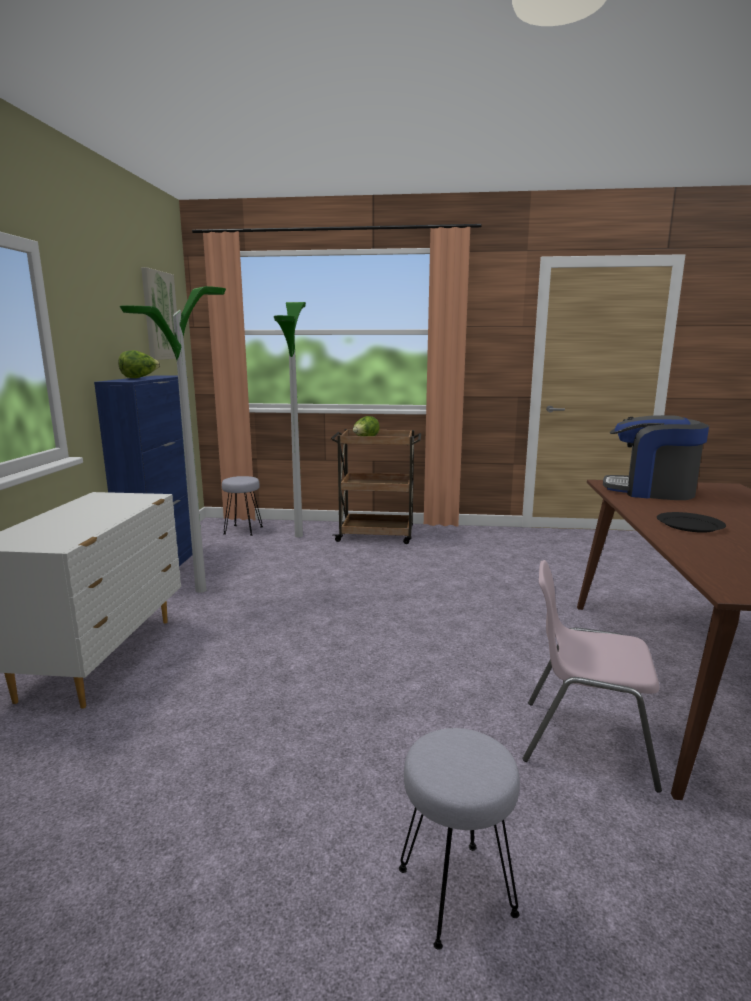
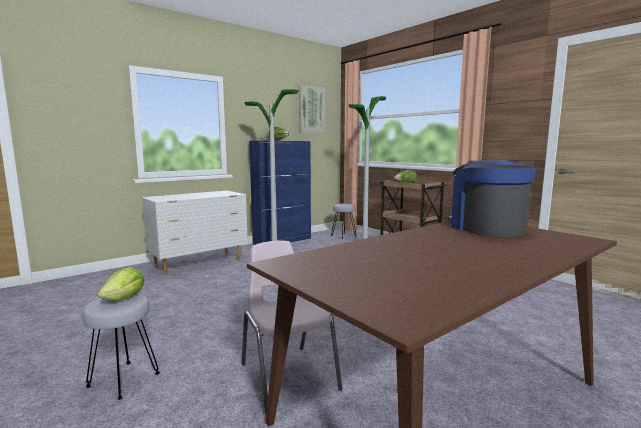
camera: 45 degrees right, 5 degrees down
black plate [657,512,726,533] -> none
none -> lettuce [97,267,145,301]

